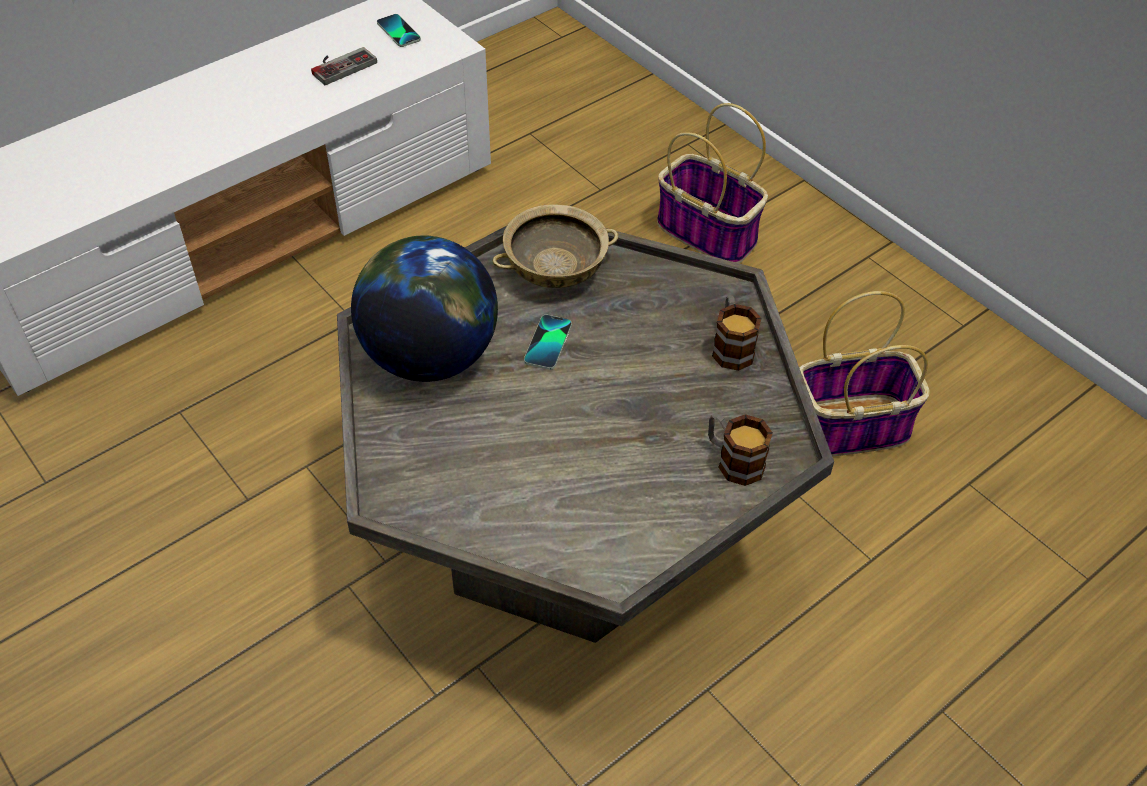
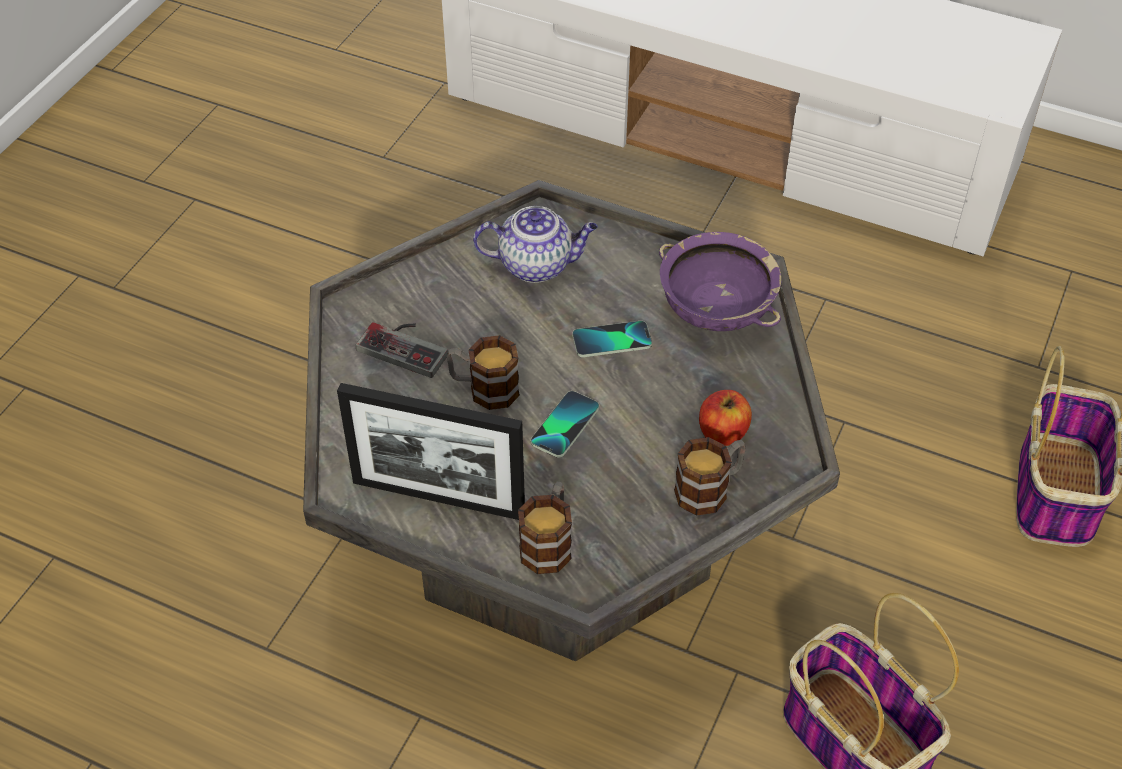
camera: 65 degrees right, 0 degrees up
game controller [311,47,377,85] -> game controller moved to [356,322,448,378]
globe [351,235,498,382] -> teapot [473,206,598,283]
phone [377,14,421,47] -> phone moved to [531,391,599,458]
beige bowl [493,204,619,288] -> purple bowl [659,232,781,331]
none -> picture frame [337,383,525,520]
none -> mug [447,335,520,410]
none -> apple [699,390,752,446]

